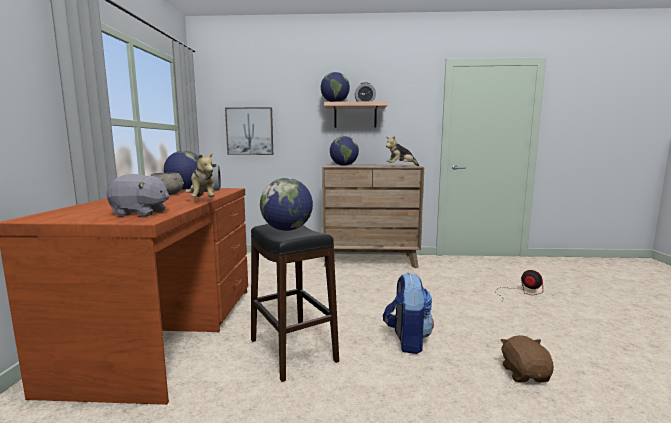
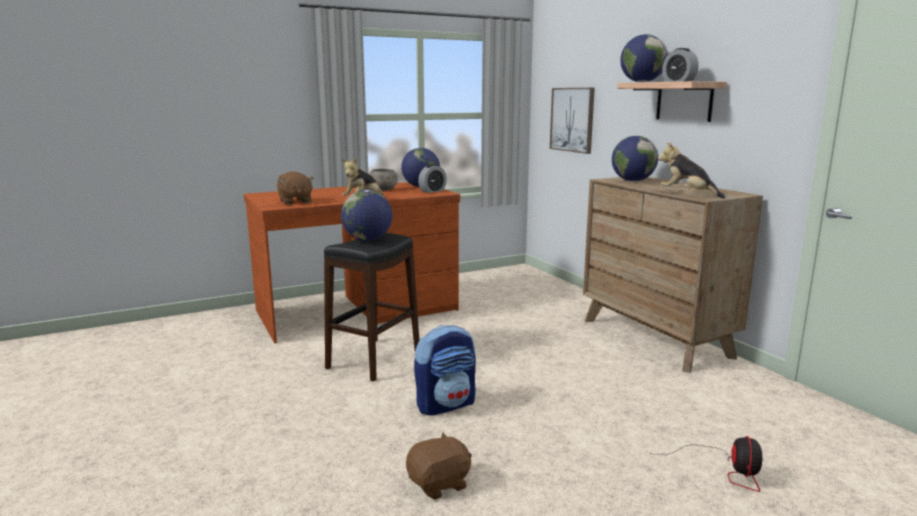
camera: 60 degrees right, 5 degrees up
grey plush toy [106,174,169,216] -> brown plush toy [277,171,314,205]

